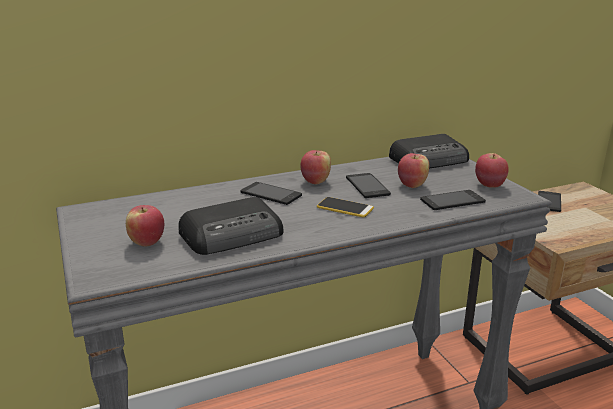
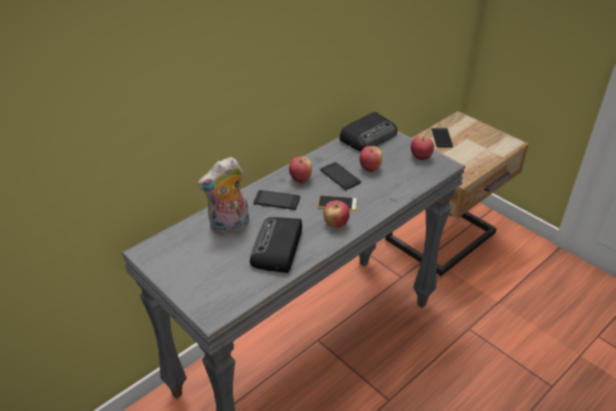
camera: 20 degrees left, 15 degrees up
apple [126,205,164,247] -> apple moved to [323,200,349,228]
radio [178,197,283,255] -> radio turned 150 degrees clockwise [250,217,302,273]
phone [420,190,486,210] -> none
none -> plush toy [197,157,249,235]

